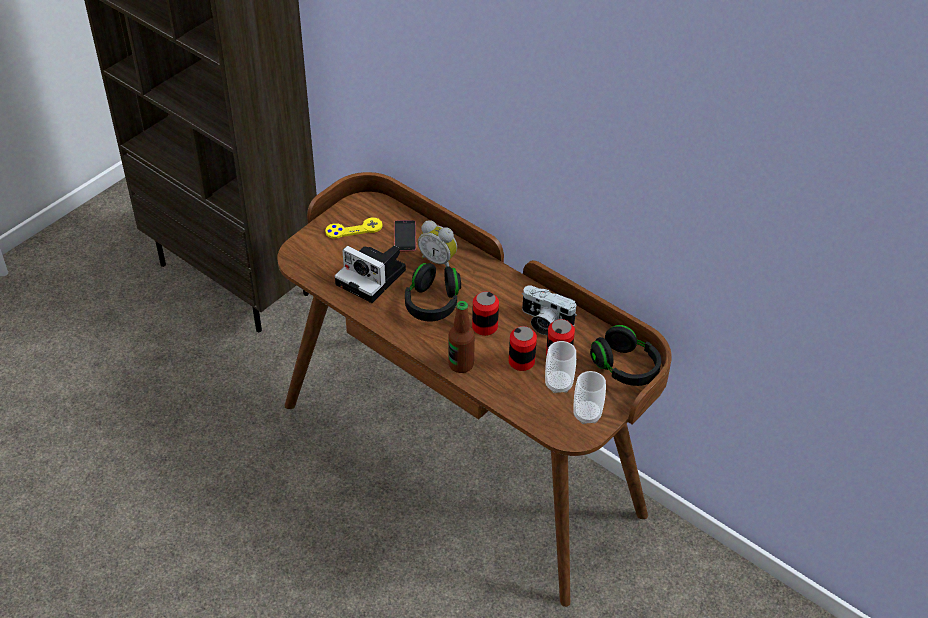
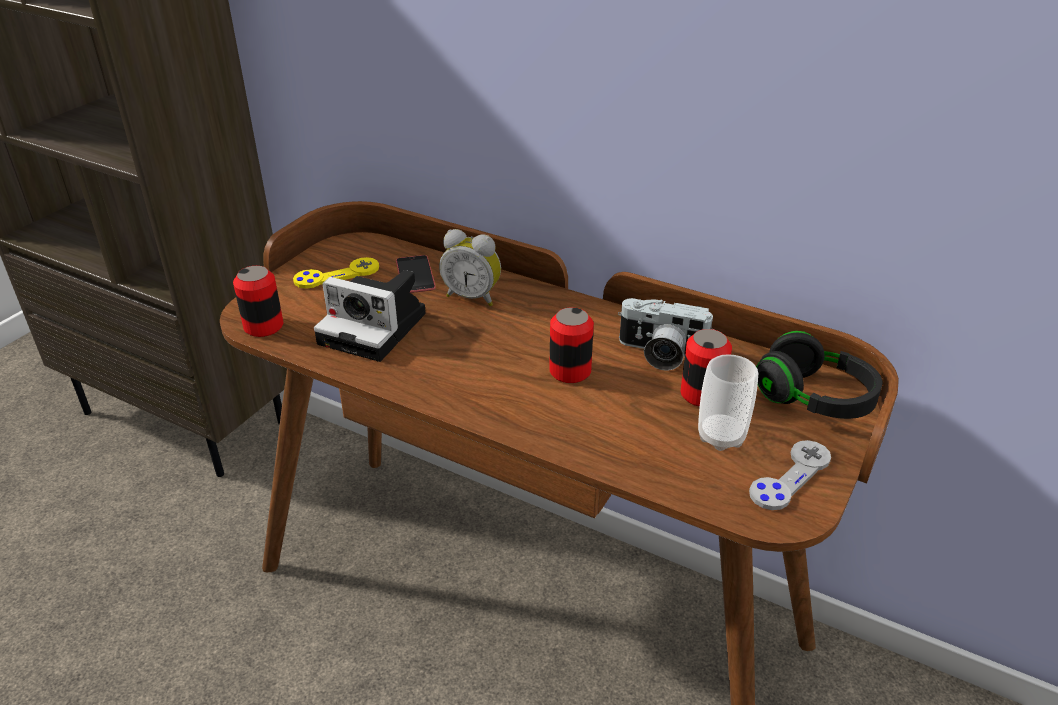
camera: 10 degrees left, 10 degrees down
black headphones [405,263,461,322] -> none
bottle [448,301,475,373] -> none
can [509,326,537,371] -> can moved to [233,266,284,337]
cup [574,371,606,424] -> grey game controller [749,440,831,510]

